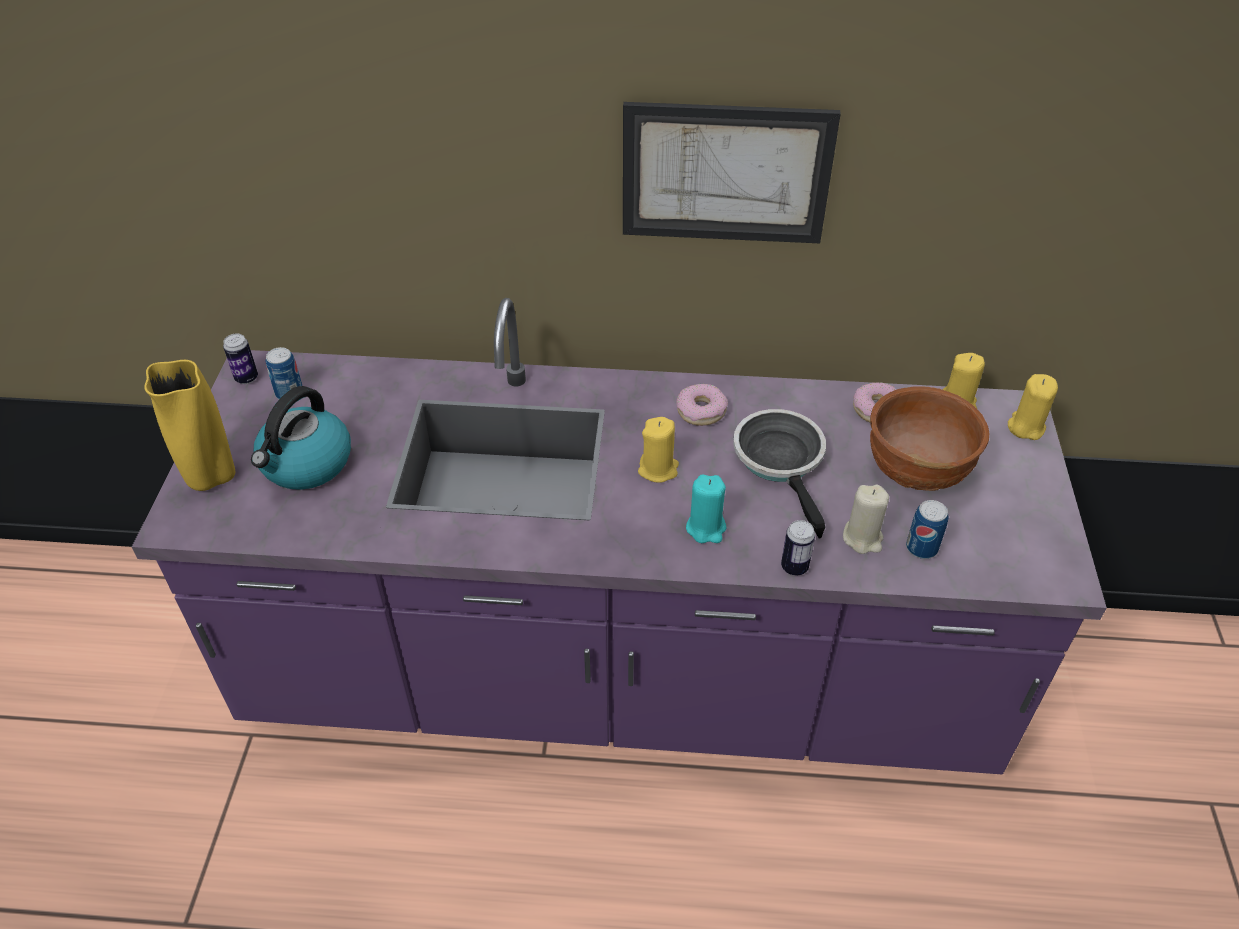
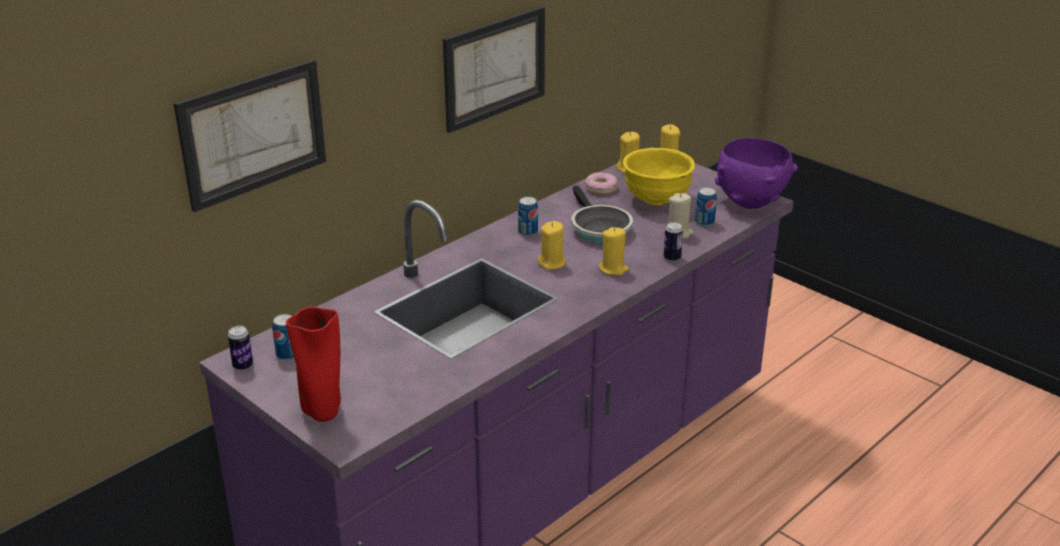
camera: 50 degrees left, 15 degrees down
yellow vase [144,360,235,491] -> red vase [286,307,341,422]
kettle [251,386,351,490] -> none
donut [676,384,728,426] -> can [518,197,538,236]
turquoise candle [686,474,726,543] -> yellow candle [599,227,629,275]
frying pan [733,409,826,538] -> frying pan turned 135 degrees counterclockwise [571,186,633,244]
brown bowl [870,386,989,491] -> yellow bowl [623,148,695,205]
none -> picture [174,59,326,212]
none -> purple bowl [715,138,798,209]

